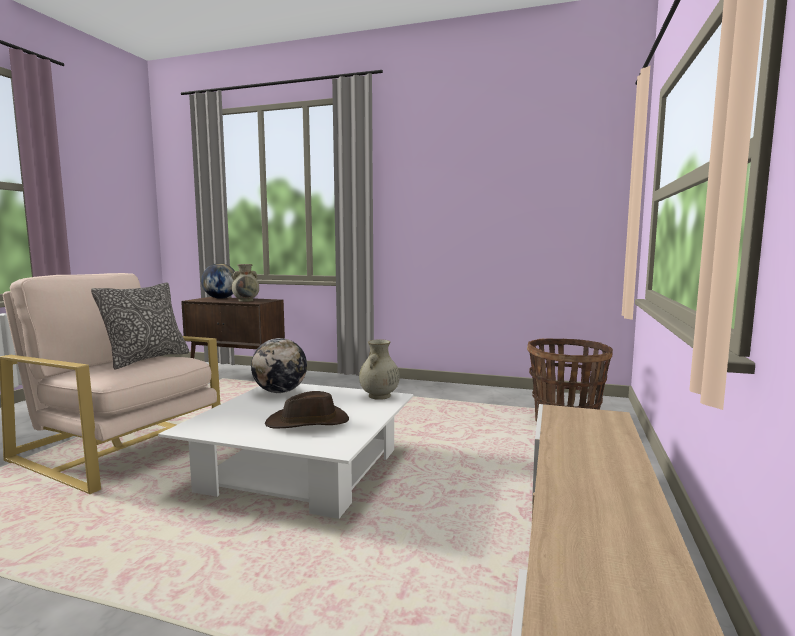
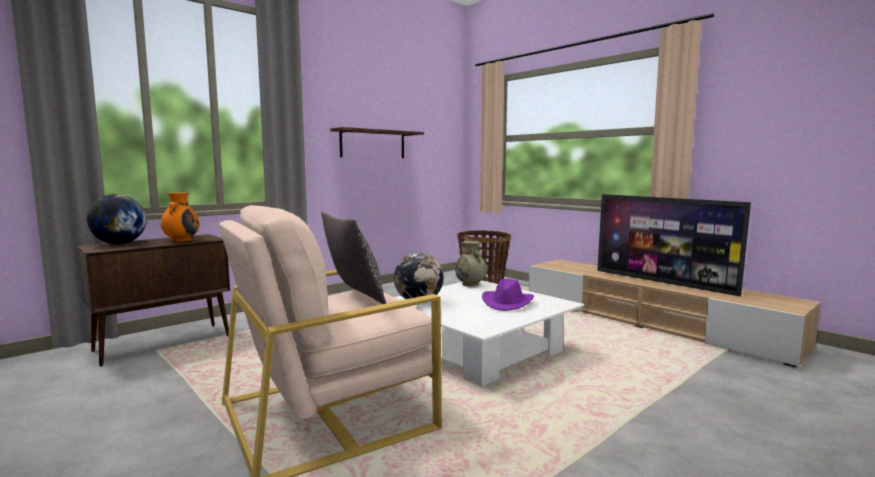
camera: 60 degrees left, 0 degrees up
beige vase [232,264,259,302] -> orange vase [161,193,199,242]
brown hat [265,391,349,428] -> purple hat [482,279,534,311]
none -> shelf [330,127,424,158]
none -> television [597,194,751,297]

